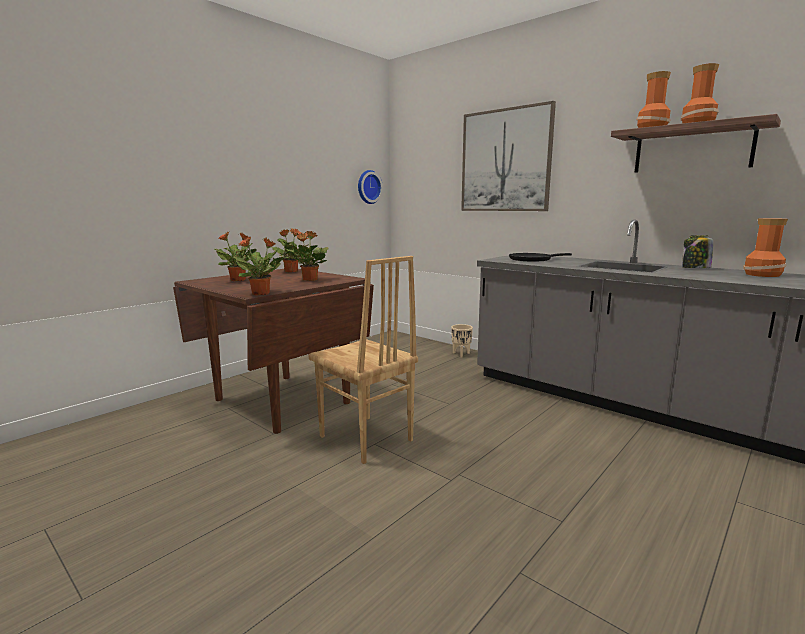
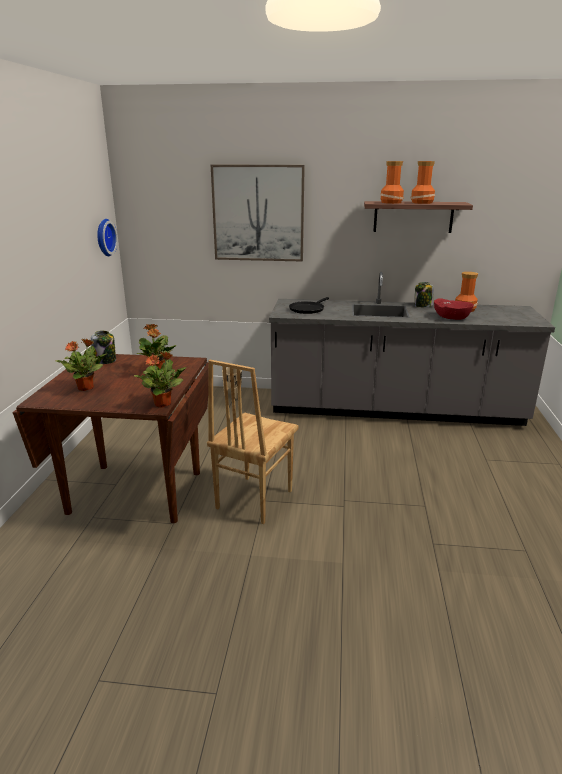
camera: 35 degrees left, 10 degrees up
potted plant [271,228,308,273] -> jar [91,331,116,364]
brown chair [308,256,418,464] -> brown chair turned 105 degrees clockwise [207,360,298,524]
none -> red bowl [434,298,474,320]

